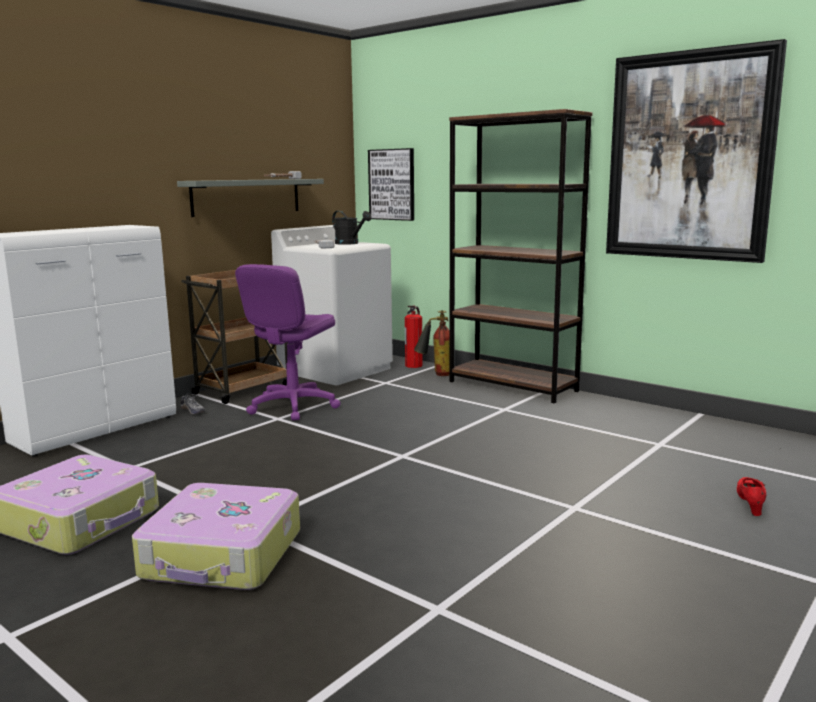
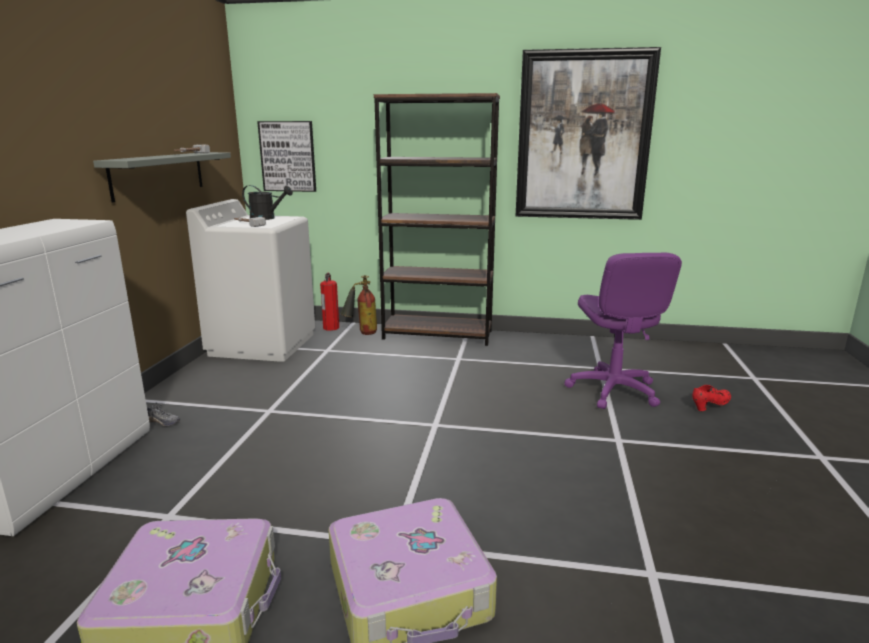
camera: 30 degrees left, 5 degrees up
brown cart [181,270,288,404] -> none
purple office chair [235,264,341,421] -> purple office chair moved to [565,253,682,409]
red shoe [737,477,766,516] -> red shoe turned 75 degrees clockwise [692,385,731,411]

